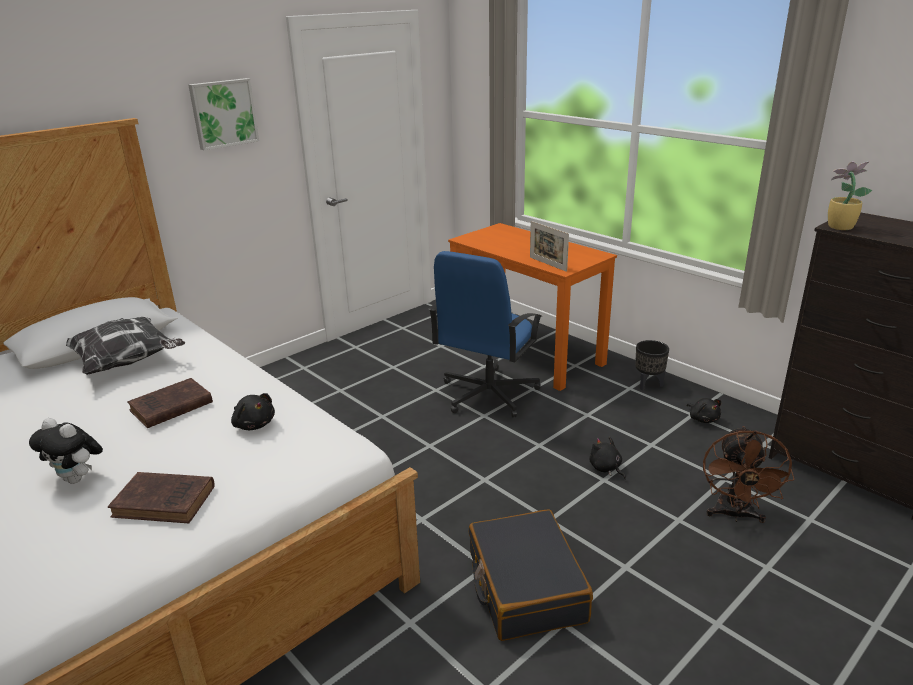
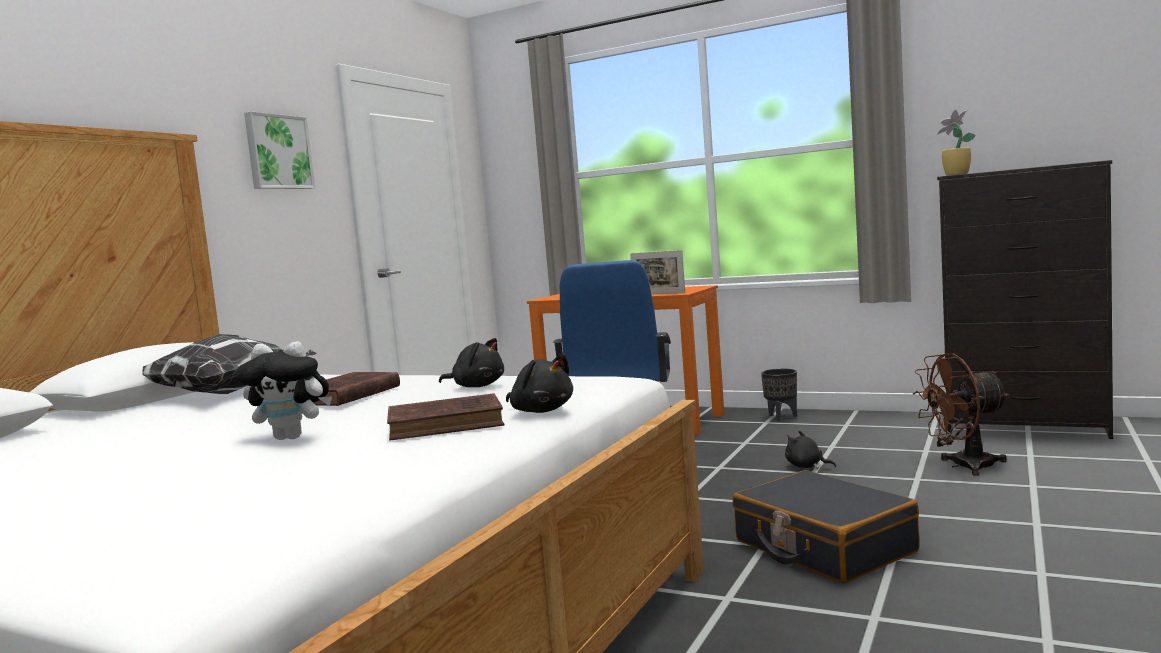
camera: 20 degrees left, 20 degrees down
black plush toy [686,398,721,423] -> black plush toy moved to [506,354,573,413]
brown fan [703,426,795,523] -> brown fan turned 90 degrees clockwise [912,353,1009,476]

